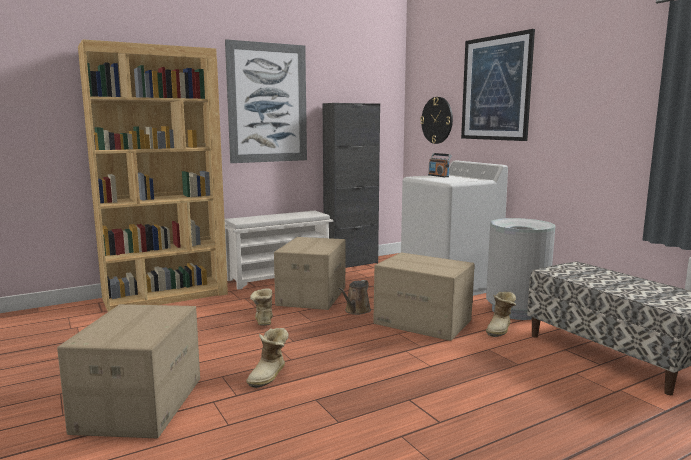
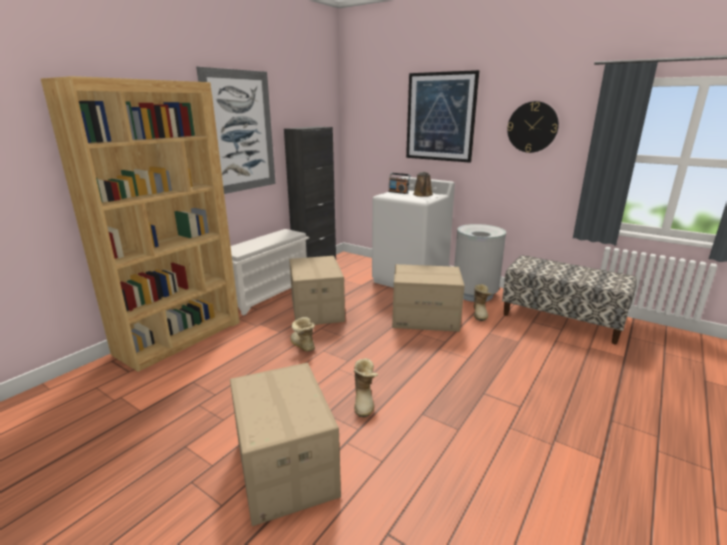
camera: 25 degrees left, 10 degrees up
brown watering can [339,280,371,315] -> brown watering can moved to [413,172,433,197]
wall clock [420,97,453,144] -> wall clock moved to [507,101,559,153]

